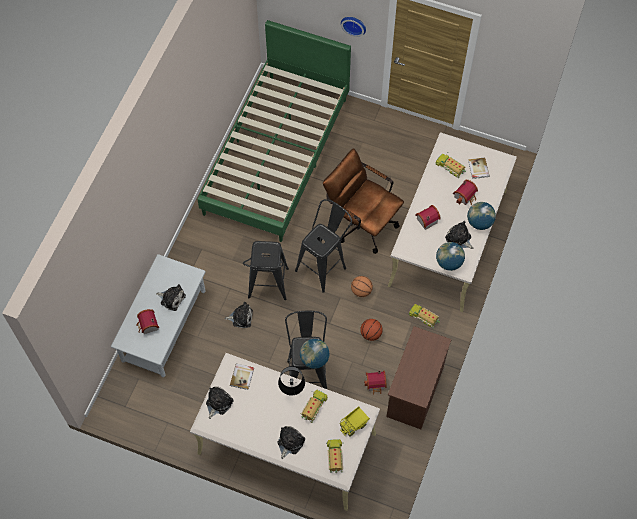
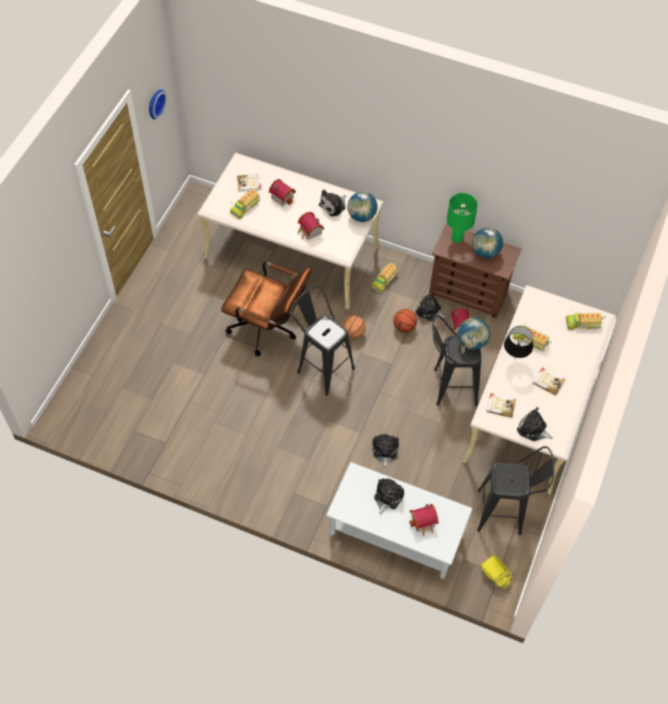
camera: 90 degrees left, 5 degrees down
green bed [197,20,351,242] -> none
black stool [243,241,289,300] -> black stool moved to [477,446,554,535]
plush toy [277,426,305,459] -> plush toy moved to [415,291,446,321]
brown office chair [323,148,404,254] -> brown office chair turned 105 degrees counterclockwise [221,261,311,356]
toy truck [340,406,370,437] -> toy truck moved to [480,554,512,590]
wall clock [341,17,366,37] -> wall clock moved to [149,89,167,119]
globe [467,202,496,230] -> globe moved to [472,228,503,258]
none -> green table lamp [446,193,478,243]
none -> book [533,368,565,395]

